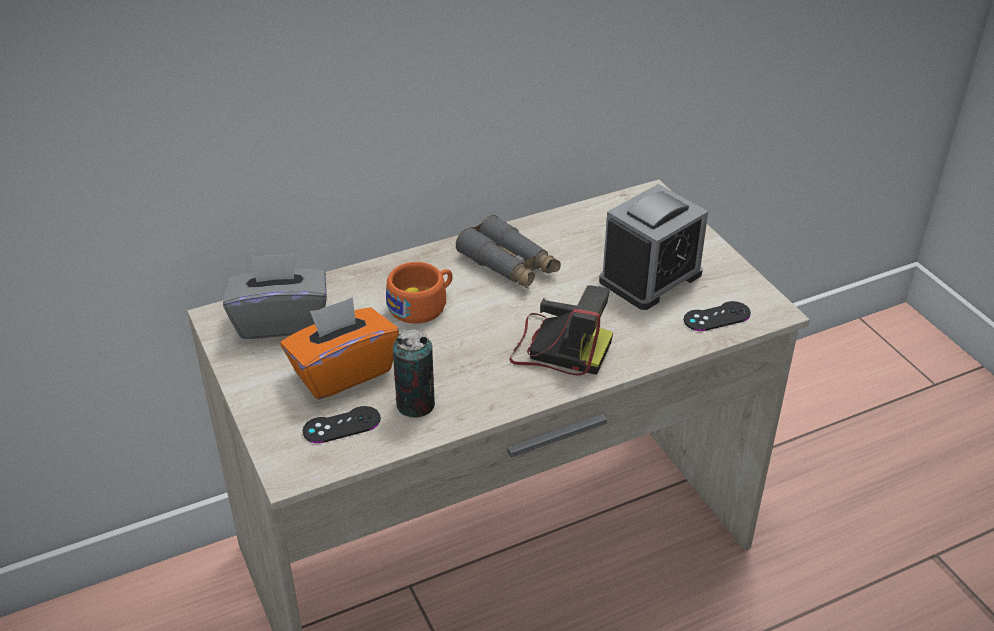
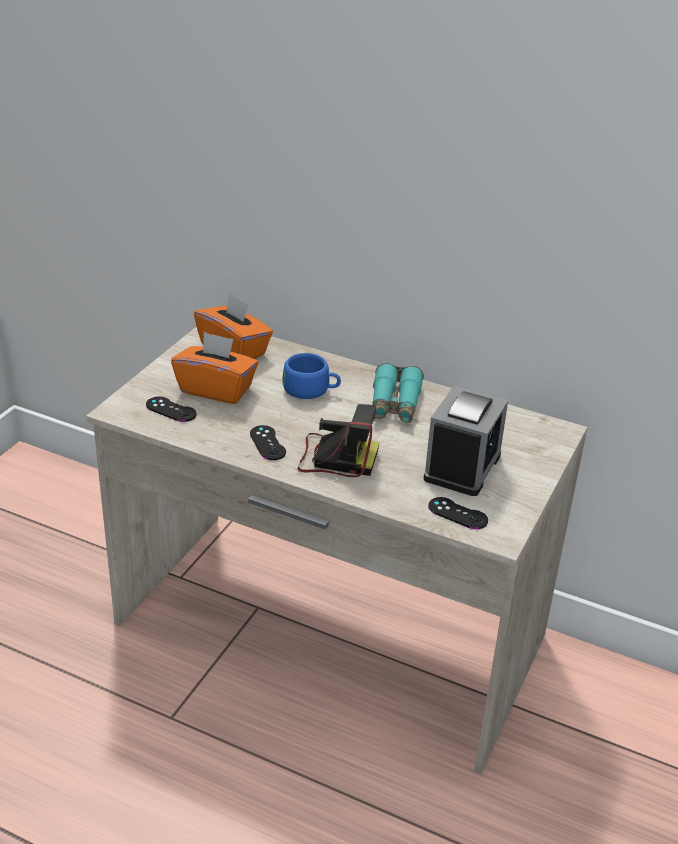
camera: 50 degrees right, 5 degrees down
grey tissue box [223,254,327,339] -> orange tissue box [194,293,273,359]
orange cup [386,262,453,324] -> blue cup [282,353,341,399]
can [393,329,435,418] -> none
grey binoculars [456,215,561,289] -> turquoise binoculars [372,363,424,423]
camera [509,286,613,376] -> camera turned 60 degrees counterclockwise [298,404,379,477]
alarm clock [599,184,708,310] -> alarm clock turned 75 degrees counterclockwise [424,386,508,496]
none -> black game controller [250,425,286,460]

